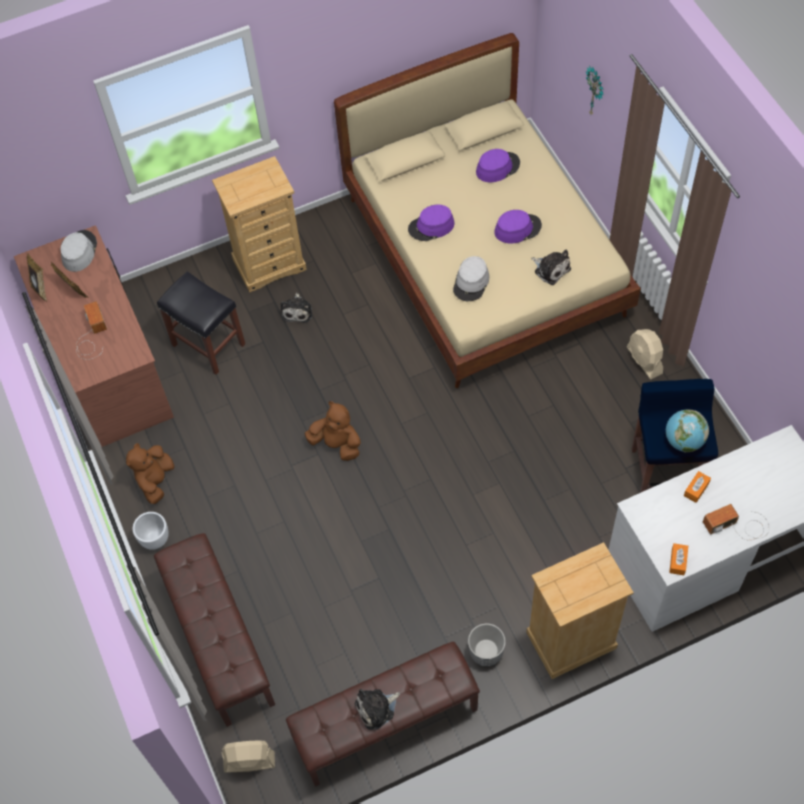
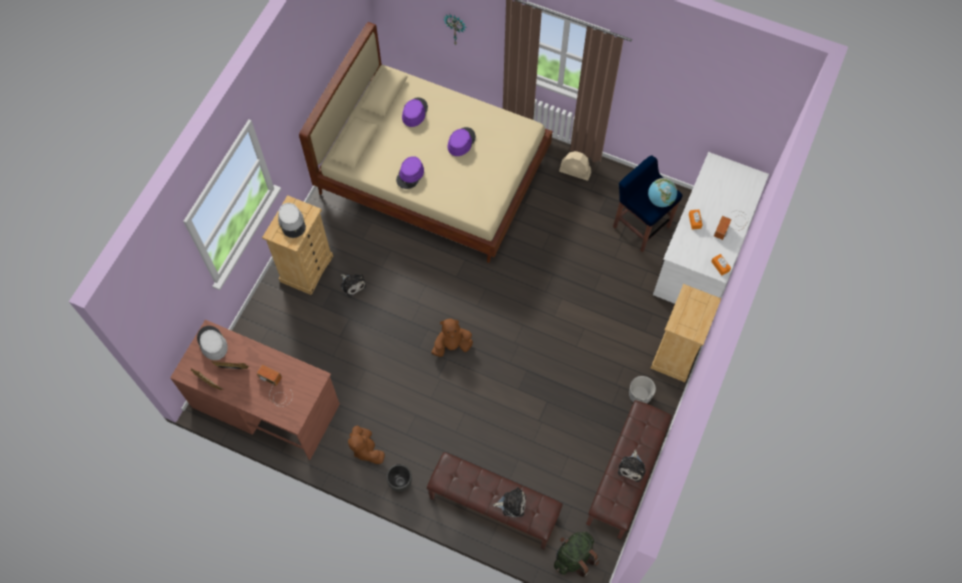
camera: 45 degrees left, 5 degrees up
white planter [133,512,169,550] -> black planter [386,464,412,492]
black stool [157,271,245,375] -> none
beige fan [221,740,275,773] -> green backpack [554,531,599,577]
grey hat [453,256,489,301] -> grey hat moved to [278,203,306,238]
plush toy [531,250,571,285] -> plush toy moved to [493,487,526,517]

